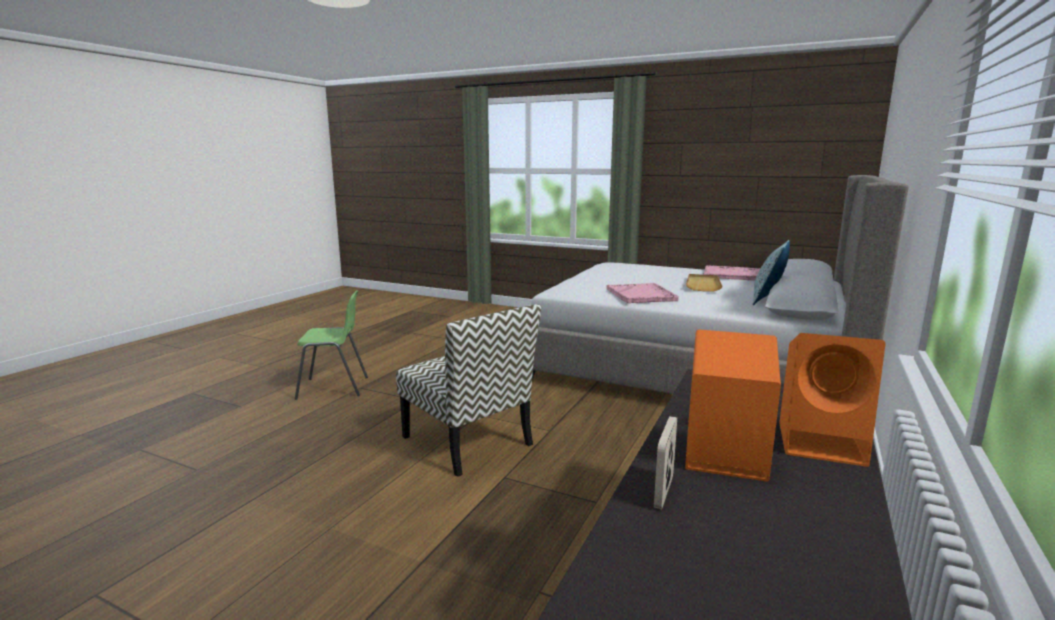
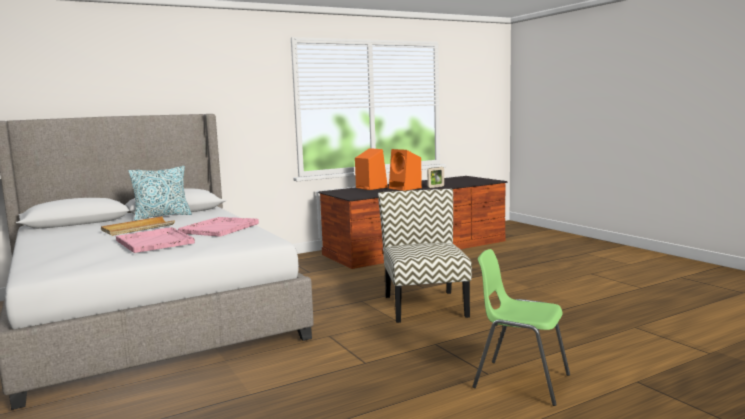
camera: 145 degrees left, 5 degrees down
pink tray [703,265,760,281] -> pink tray moved to [116,227,195,253]

